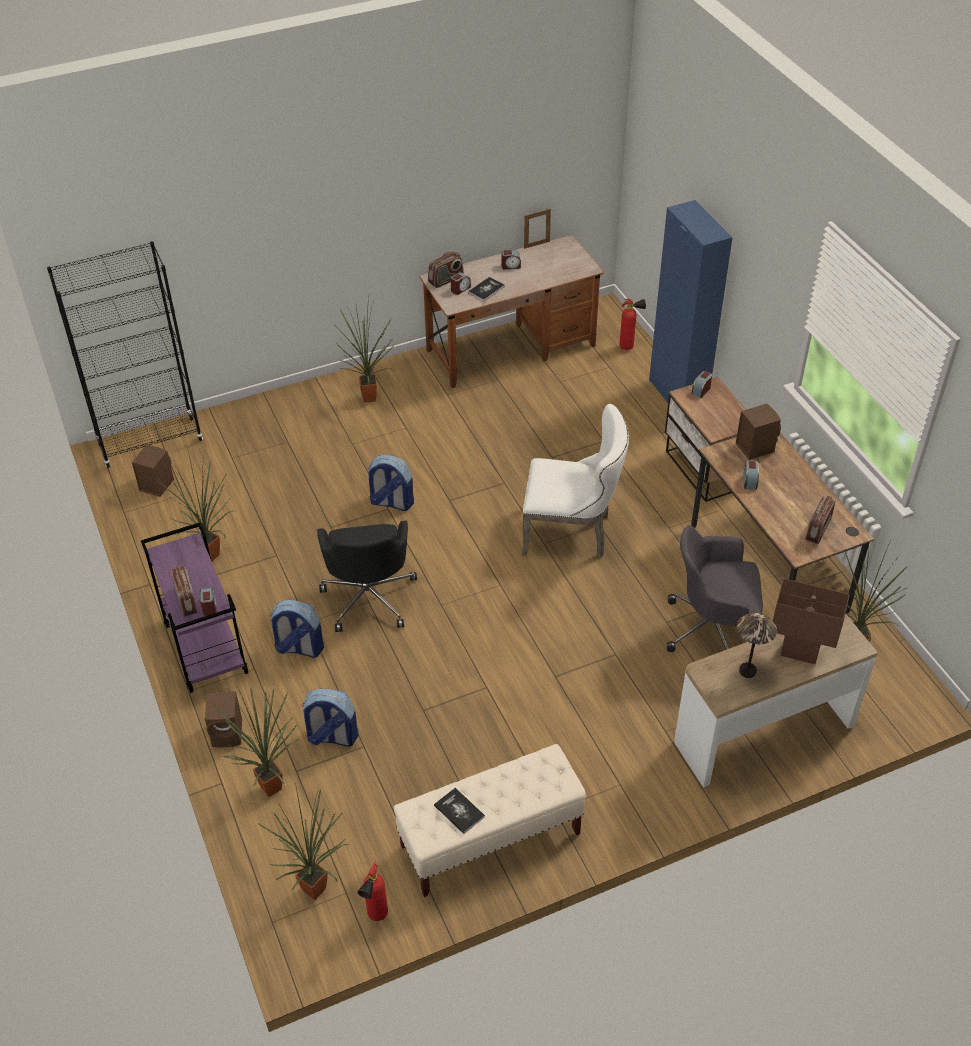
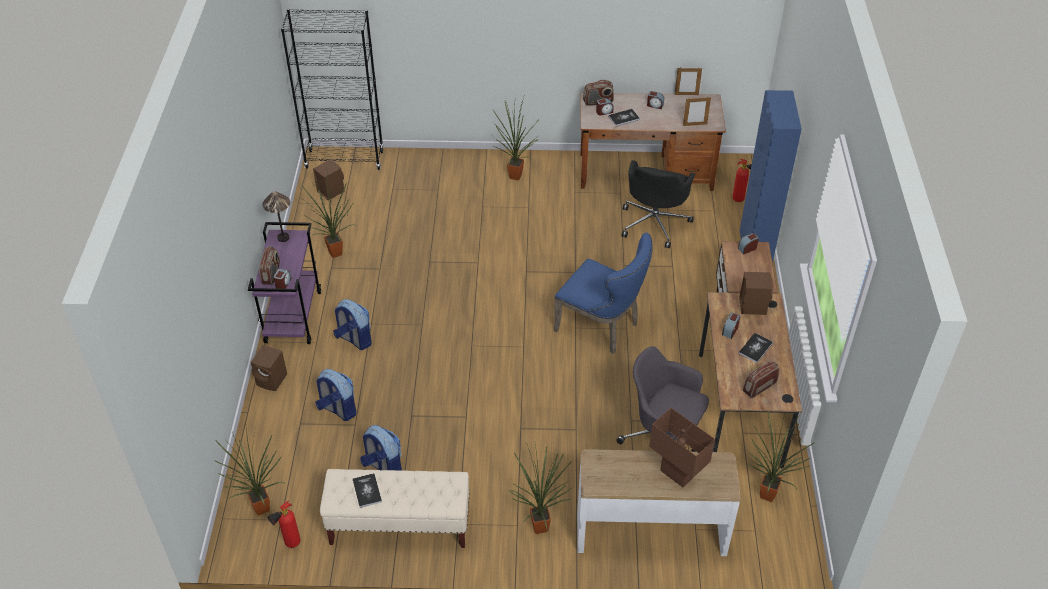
camera: 25 degrees right, 0 degrees up
potted plant [216,686,298,797] -> potted plant moved to [508,443,573,534]
black office chair [317,521,417,632] -> black office chair moved to [622,160,695,248]
backpack [367,455,414,511] -> backpack moved to [360,425,402,471]
white chair [522,404,629,558] -> blue chair [554,232,653,354]
table lamp [736,612,777,678] -> table lamp moved to [262,191,290,242]
none -> picture frame [683,97,711,126]
none -> book [739,333,773,363]

